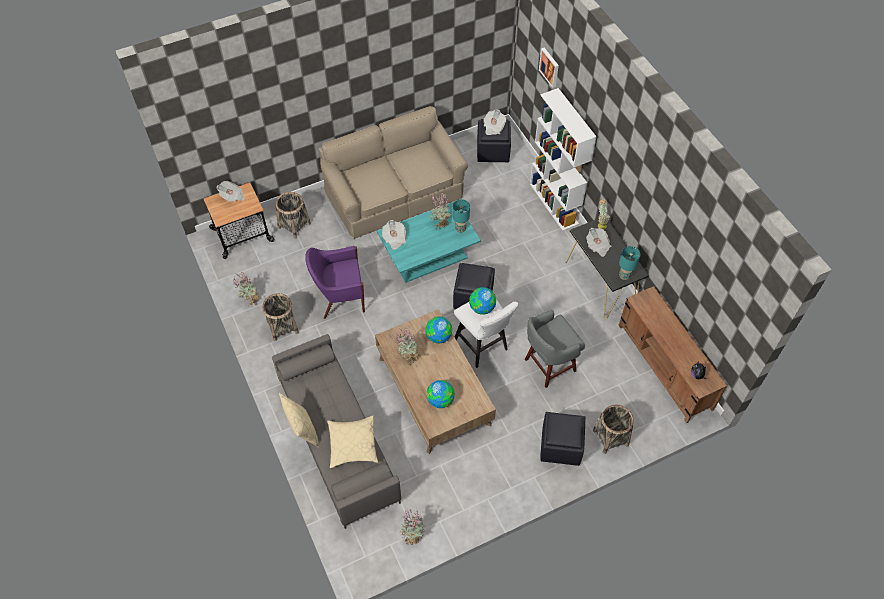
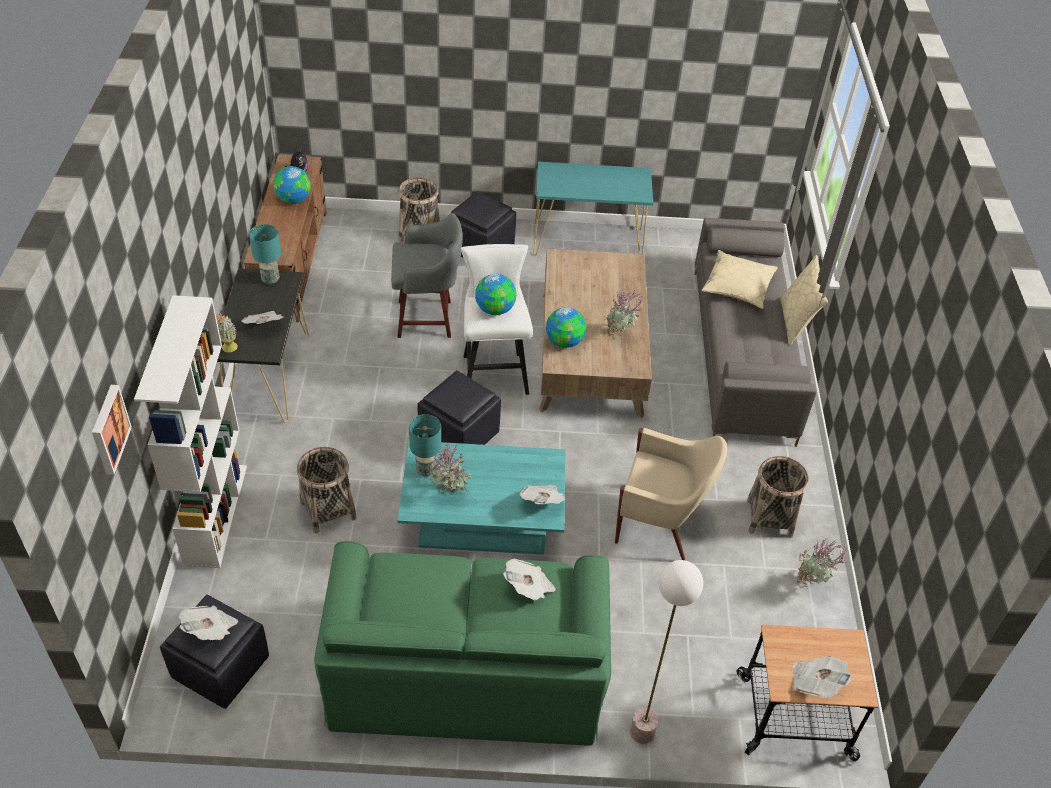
camera: 155 degrees left, 10 degrees down
basket [275,192,311,239] -> basket moved to [297,447,356,533]
purple armchair [305,246,365,319] -> beige armchair [615,428,727,561]
beige sofa [319,106,468,239] -> green sofa [314,541,611,746]
potted plant [399,509,426,545] -> none
globe [427,380,454,408] -> globe moved to [273,166,311,204]
none -> newspaper [503,558,556,601]
none -> turquoise console table [533,162,653,255]
none -> floor lamp [630,560,703,744]

